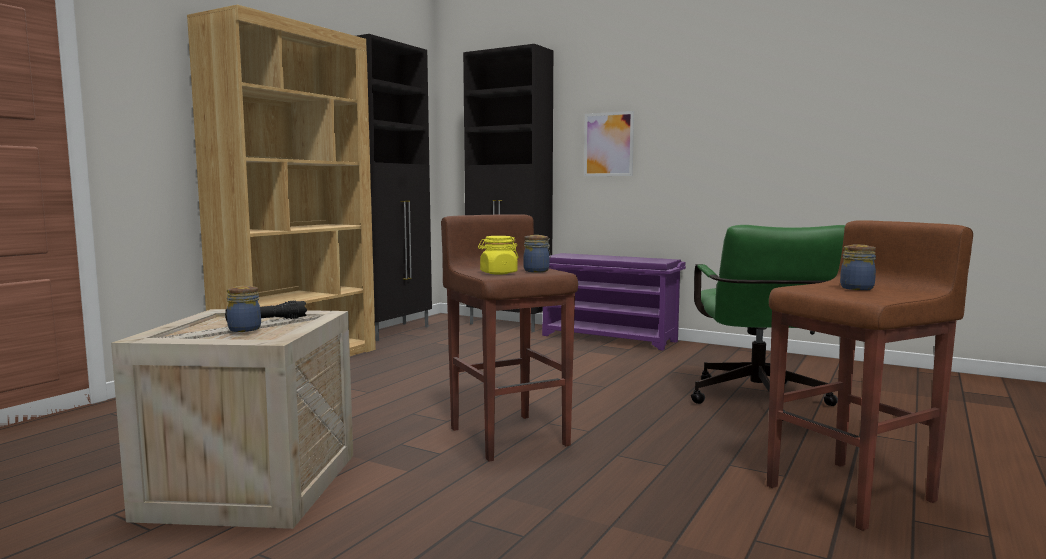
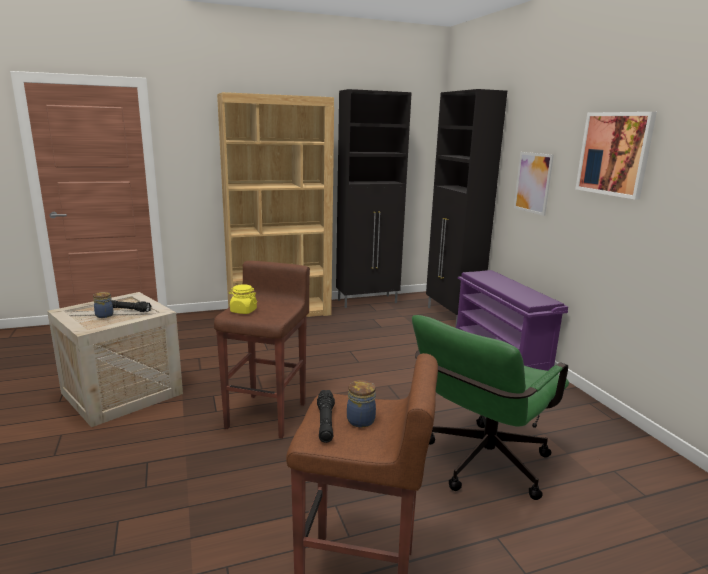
camera: 40 degrees right, 10 degrees up
jar [523,235,550,272] -> none
none -> black flashlight [317,390,335,443]
none -> picture [575,112,657,200]

